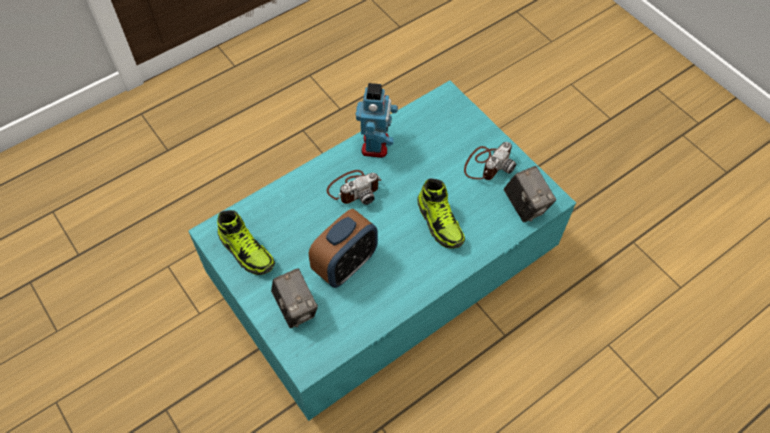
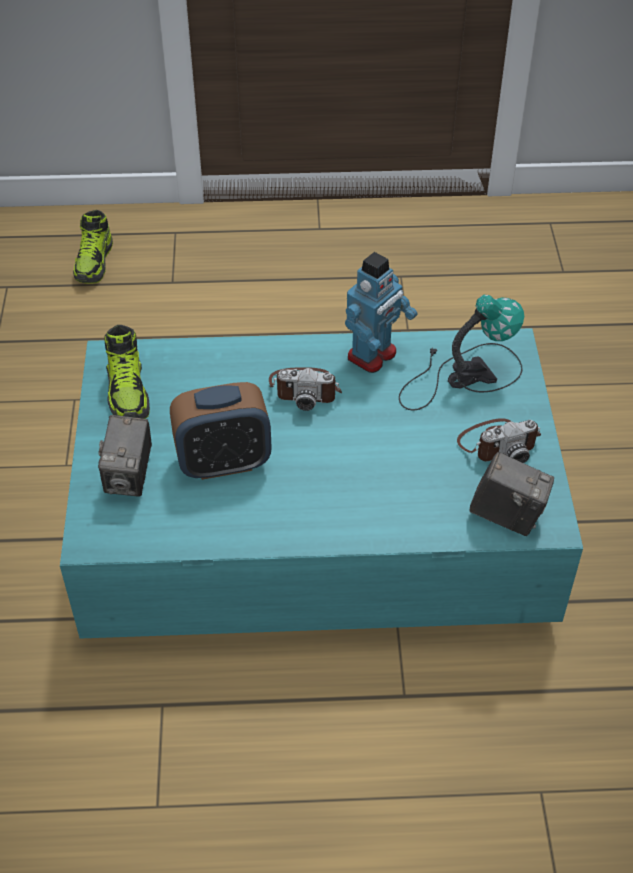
camera: 35 degrees right, 10 degrees down
shoe [417,178,465,249] -> shoe moved to [73,210,113,283]
camera [504,166,556,222] -> camera turned 75 degrees counterclockwise [469,452,554,536]
none -> table lamp [399,295,524,411]

